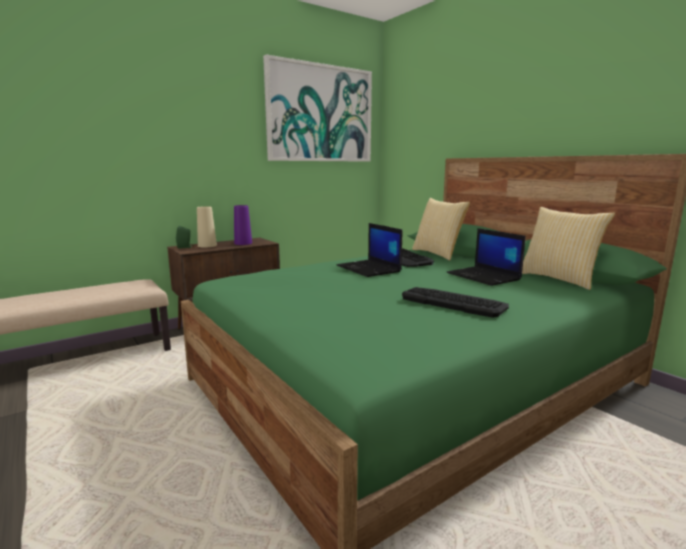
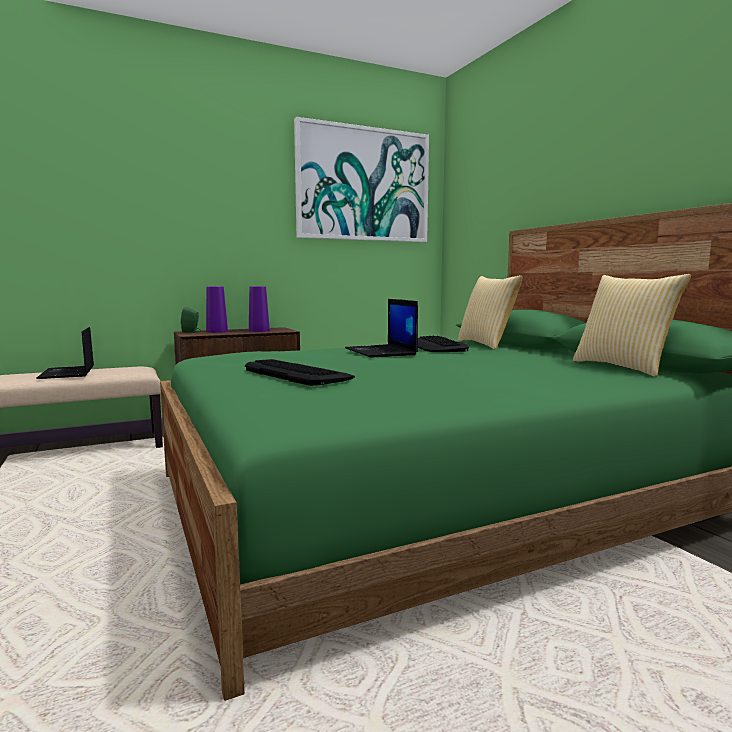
camera: 10 degrees right, 5 degrees down
beige vase [197,206,217,248] -> purple vase [206,286,228,333]
keyboard [402,287,509,318] -> keyboard moved to [245,359,355,386]
laptop [446,228,526,286] -> laptop moved to [36,327,94,379]

